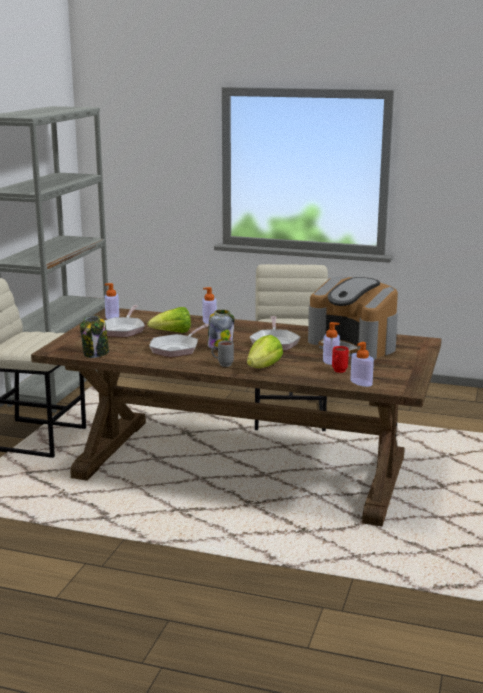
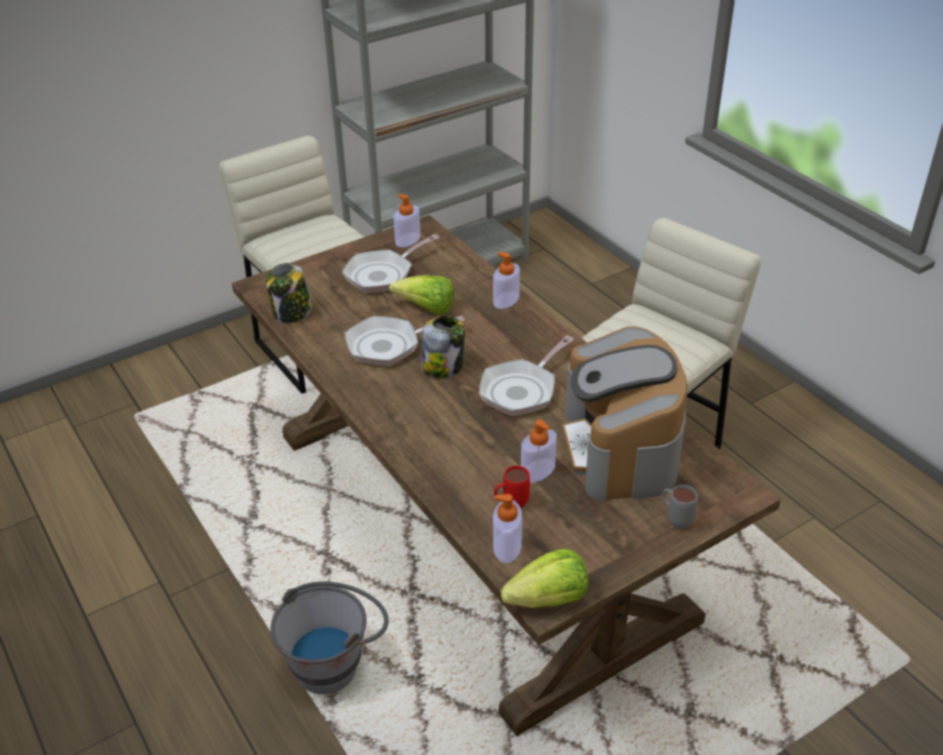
camera: 40 degrees right, 20 degrees up
grey mug [211,340,234,367] -> grey mug moved to [662,485,698,529]
lettuce [247,335,283,368] -> lettuce moved to [501,549,588,608]
none -> grey bucket [270,582,389,694]

